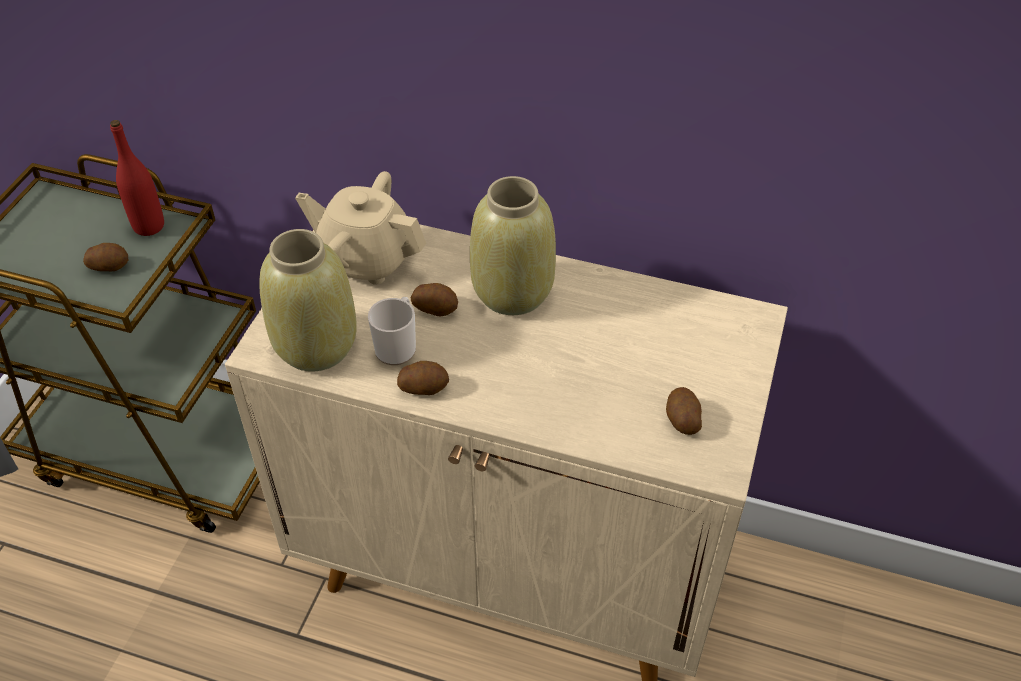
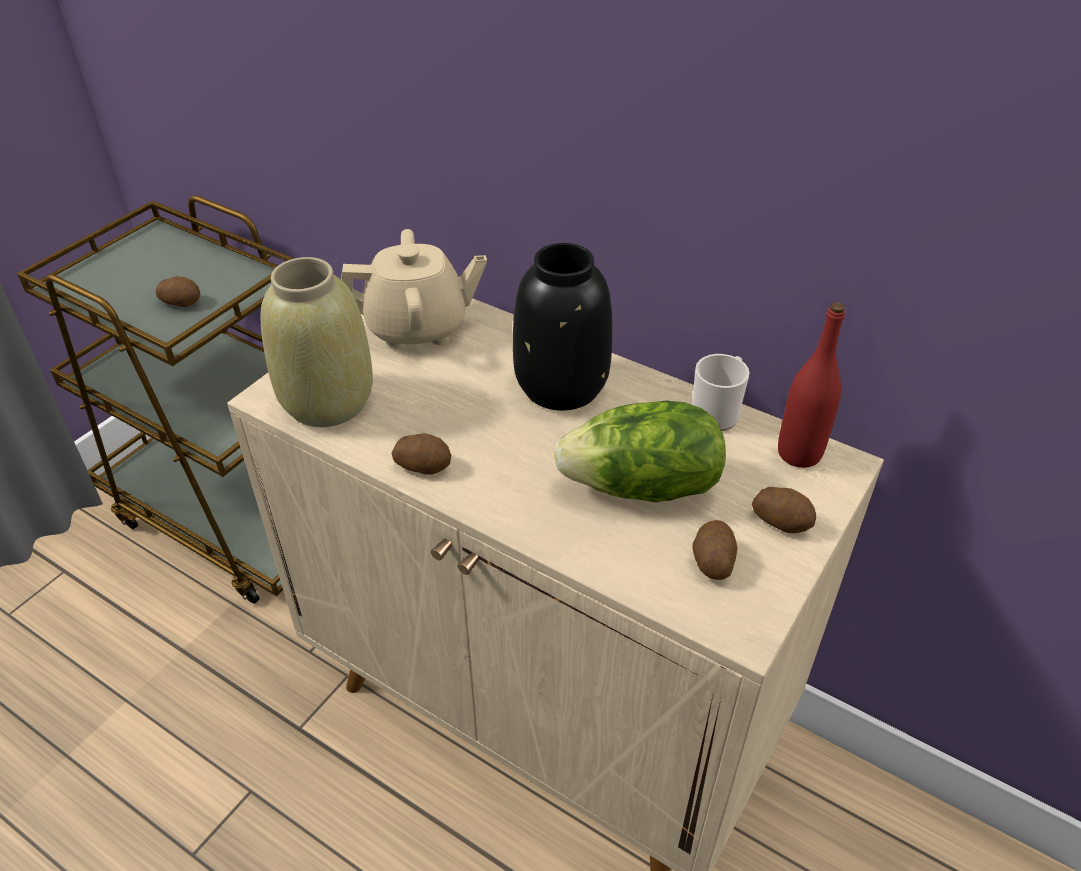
camera: 15 degrees right, 5 degrees down
red bottle [110,120,164,236] -> red bottle moved to [778,302,845,468]
beige teapot [295,171,426,285] -> beige teapot turned 135 degrees clockwise [341,229,487,349]
mug [368,297,416,365] -> mug moved to [692,354,750,431]
potato [410,283,458,316] -> potato moved to [752,487,816,533]
beige vase [470,176,556,315] -> black vase [513,243,613,411]
none -> lettuce [554,401,726,502]

